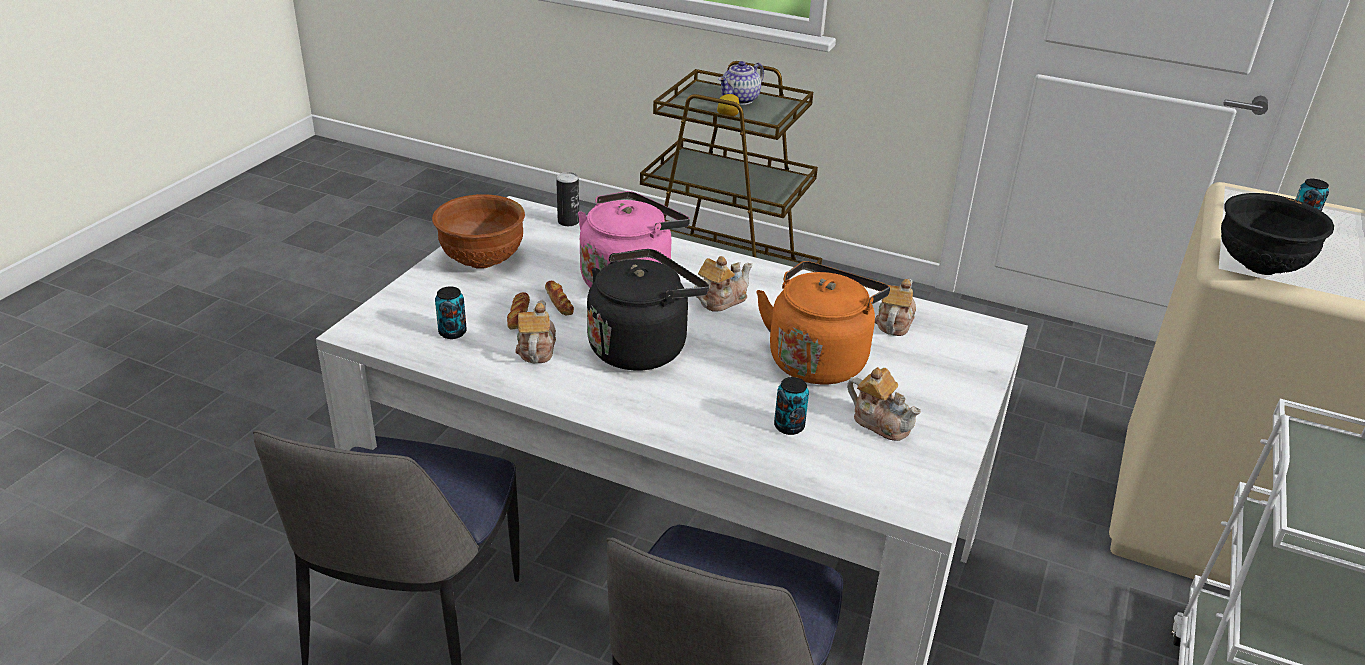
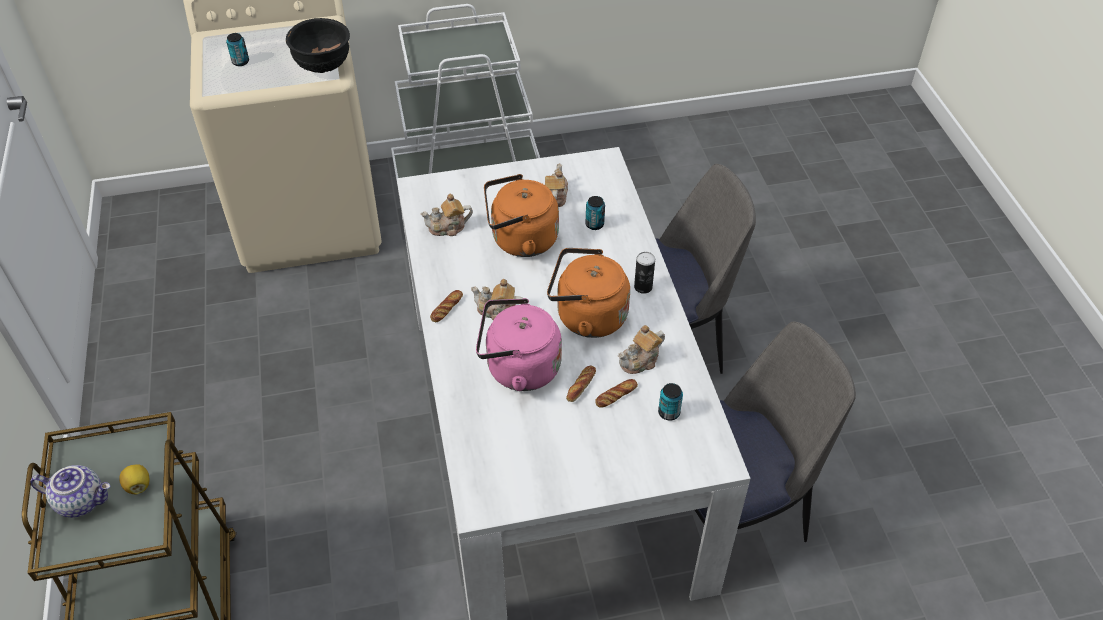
camera: 125 degrees left, 15 degrees up
brown bowl [432,194,525,269] -> none
can [556,172,579,226] -> can moved to [634,252,655,294]
black kettle [587,249,709,371] -> orange kettle [547,248,630,338]
none -> bread [430,290,463,322]

